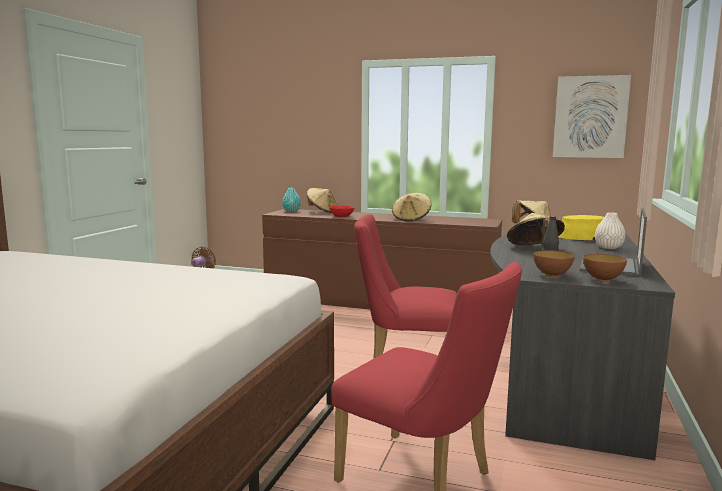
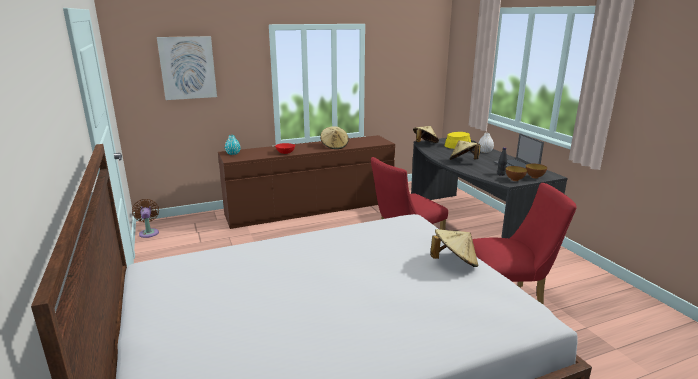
camera: 40 degrees left, 10 degrees up
beige hat [307,188,338,213] -> beige hat moved to [430,229,478,267]
picture [553,75,631,158] -> picture moved to [157,36,217,100]

